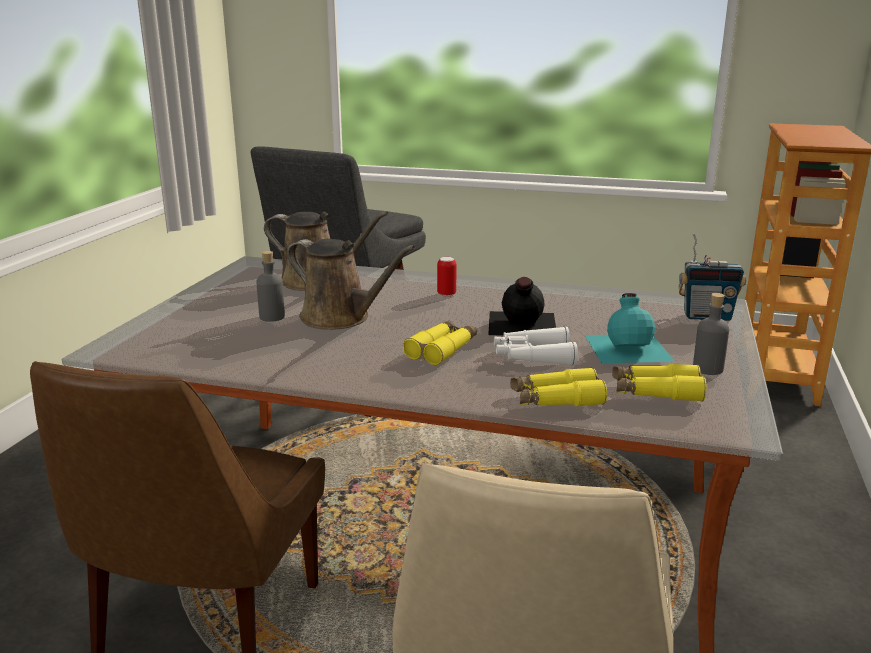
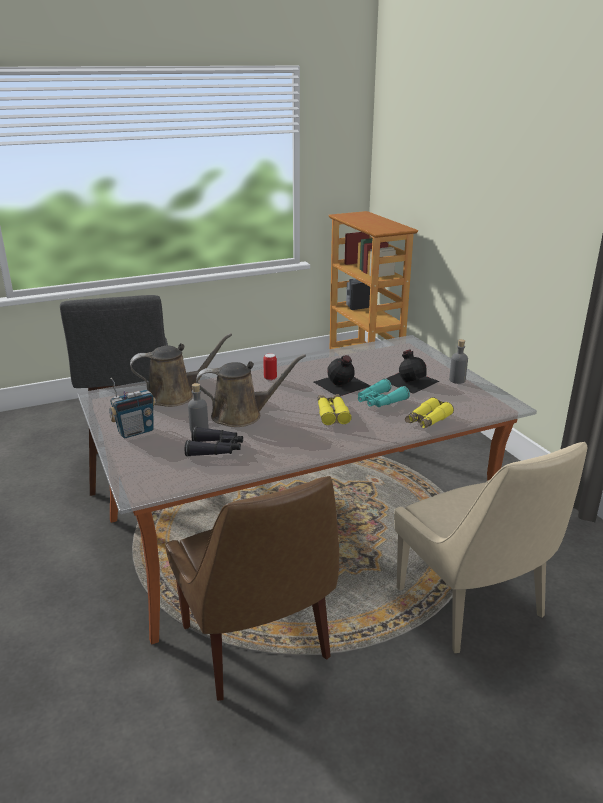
camera: 40 degrees left, 5 degrees up
white binoculars [494,326,578,366] -> turquoise binoculars [358,379,410,407]
turquoise bottle [585,293,675,363] -> black bottle [386,349,439,394]
yellow binoculars [612,364,707,402] -> none
radio [679,233,746,321] -> radio moved to [109,378,156,438]
none -> black binoculars [185,427,243,457]

